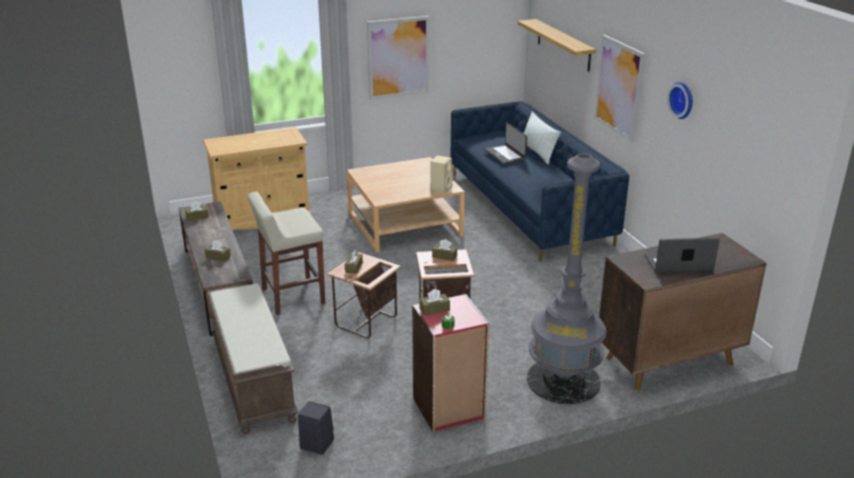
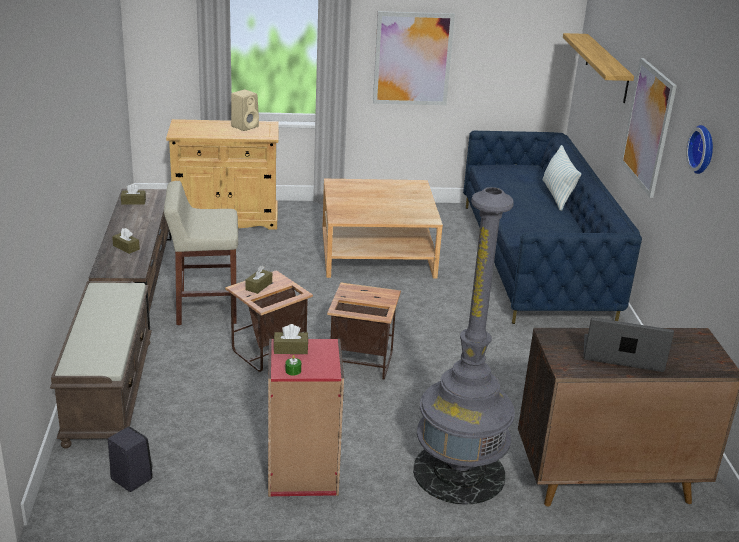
camera: 15 degrees right, 0 degrees up
beige speaker [430,156,453,193] -> beige speaker moved to [231,90,259,131]
brown tissue box [432,239,457,261] -> none
laptop [484,122,527,164] -> none

